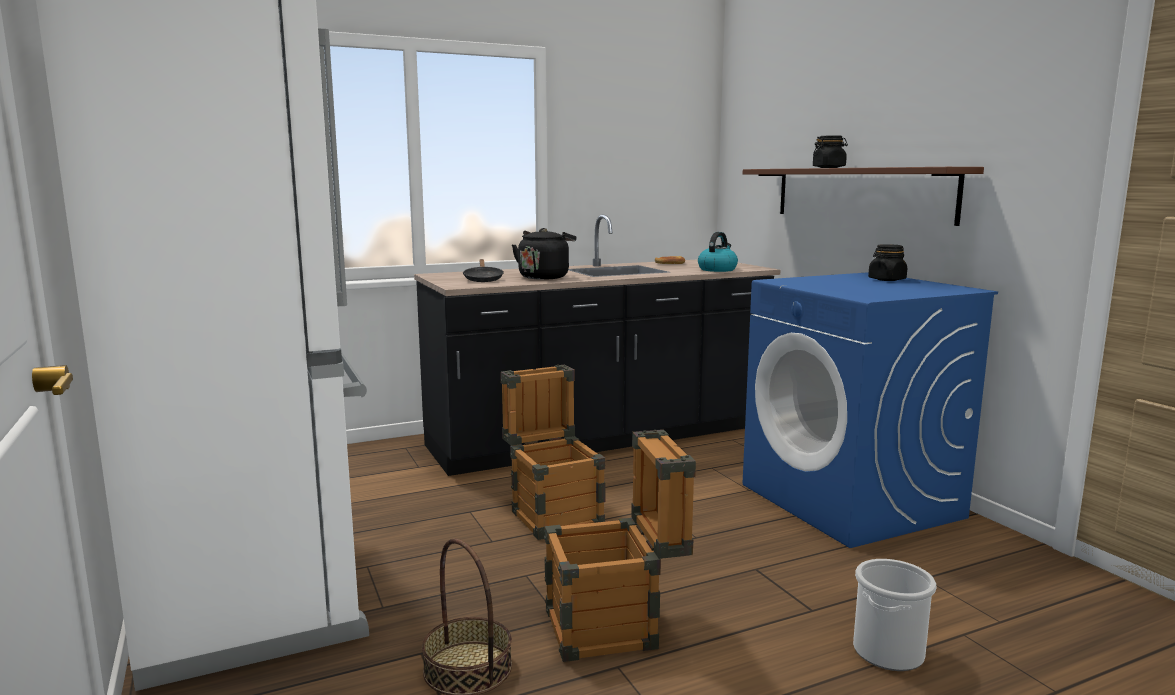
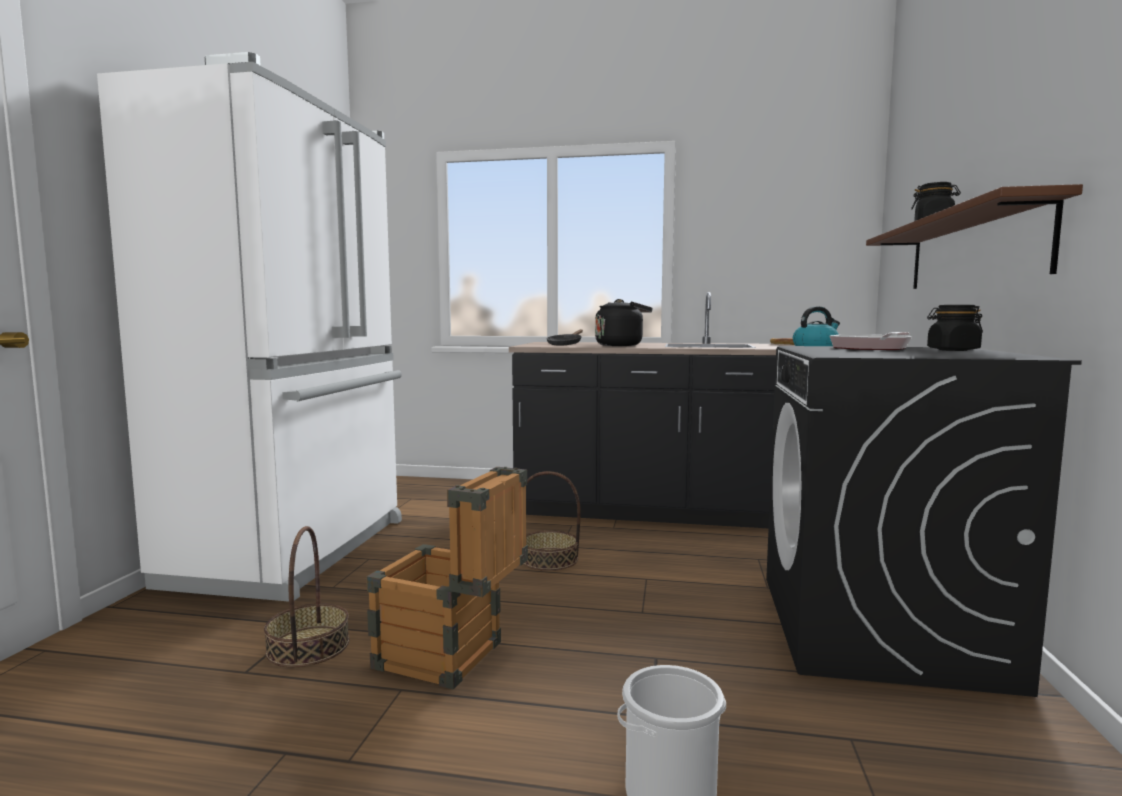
camera: 35 degrees right, 5 degrees down
crate [501,365,606,540] -> basket [523,471,581,571]
blue washing machine [743,272,998,548] -> black washing machine [766,346,1082,697]
none -> frying pan [829,332,912,350]

